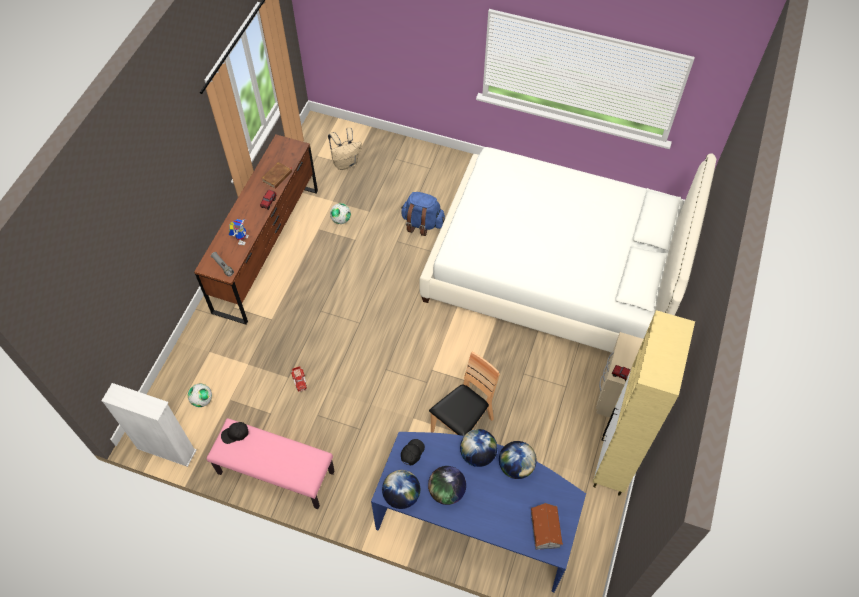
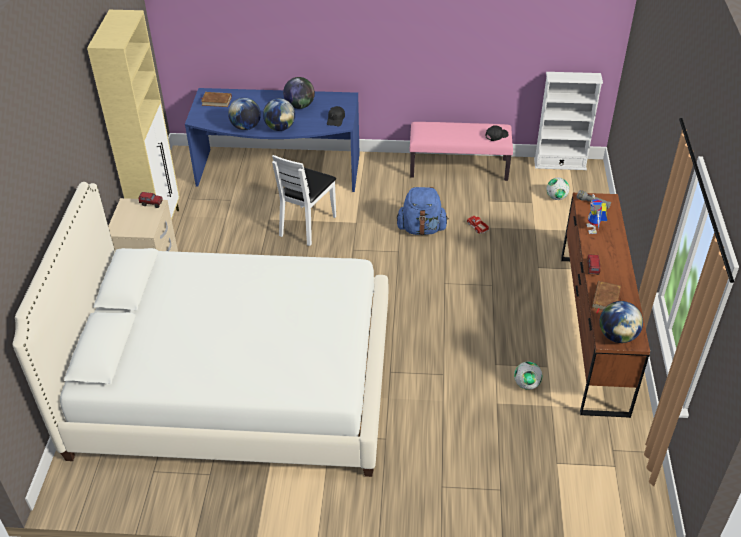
camera: 165 degrees right, 15 degrees down
beige backpack [328,127,362,170] -> none
globe [382,470,420,509] -> globe moved to [599,301,643,343]
blue backpack [401,192,445,236] -> blue backpack moved to [397,187,449,235]
brown chair [429,351,500,436] -> white chair [272,155,336,246]
toy house [531,503,563,550] -> brown book [201,92,232,107]

